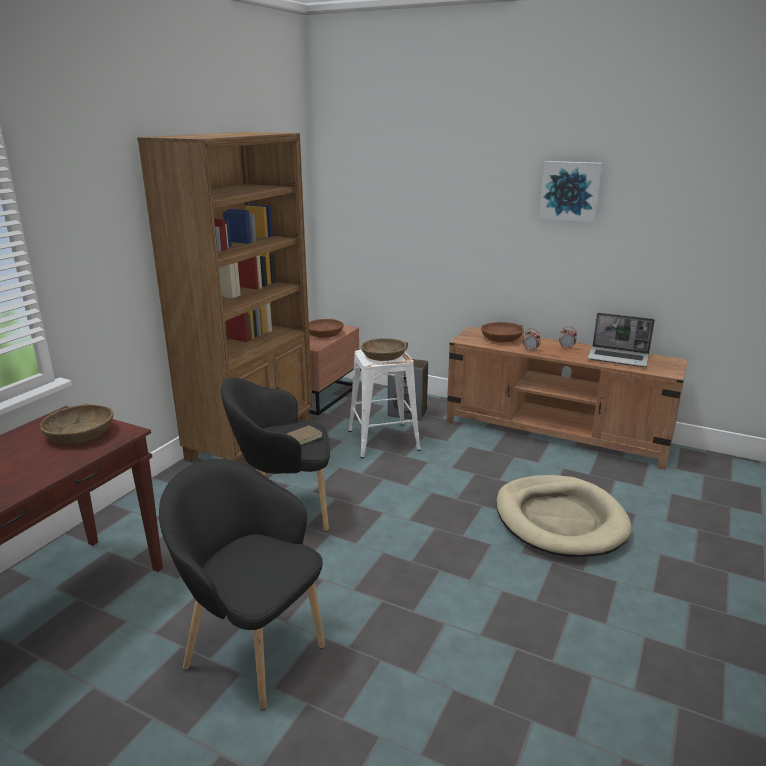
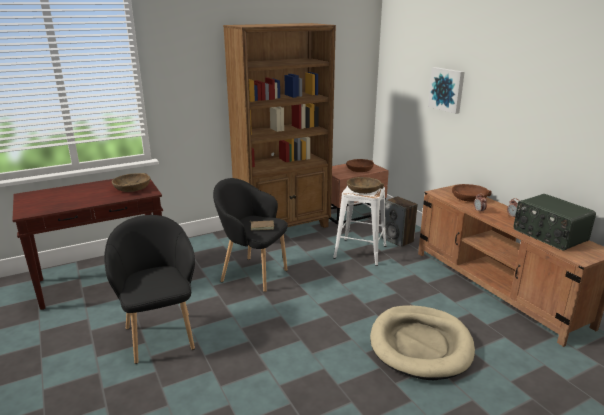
camera: 35 degrees right, 0 degrees up
picture [539,161,603,223] -> picture moved to [428,67,465,114]
laptop [588,313,655,367] -> radio [513,194,596,251]

